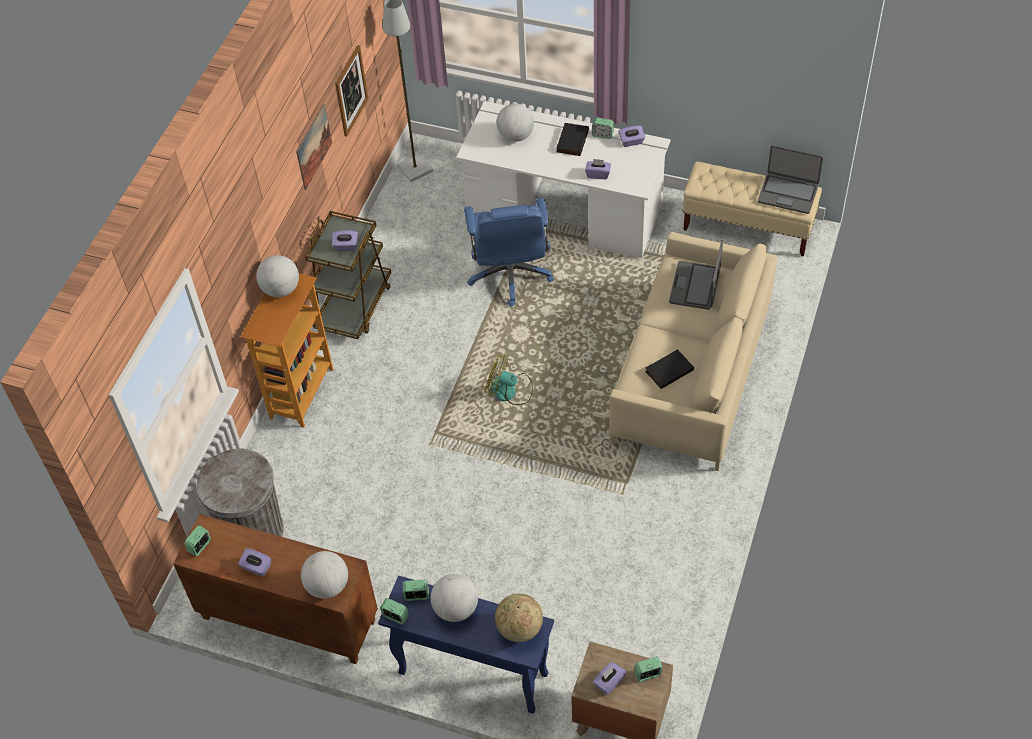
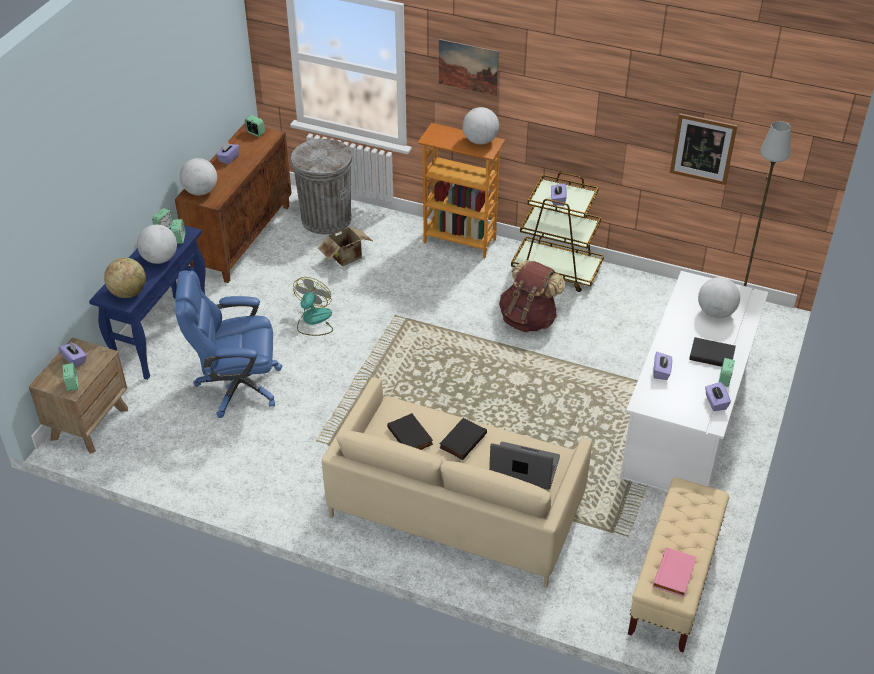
camera: 90 degrees right, 10 degrees down
picture [296,104,332,190] -> picture moved to [439,39,499,96]
blue office chair [464,198,554,307] -> blue office chair moved to [175,270,282,418]
fan [485,354,533,405] -> fan moved to [293,277,333,336]
laptop [758,145,823,214] -> pink book [653,547,696,597]
none -> cardboard box [318,226,372,267]
none -> black book [439,418,487,460]
none -> brown backpack [499,260,565,332]

